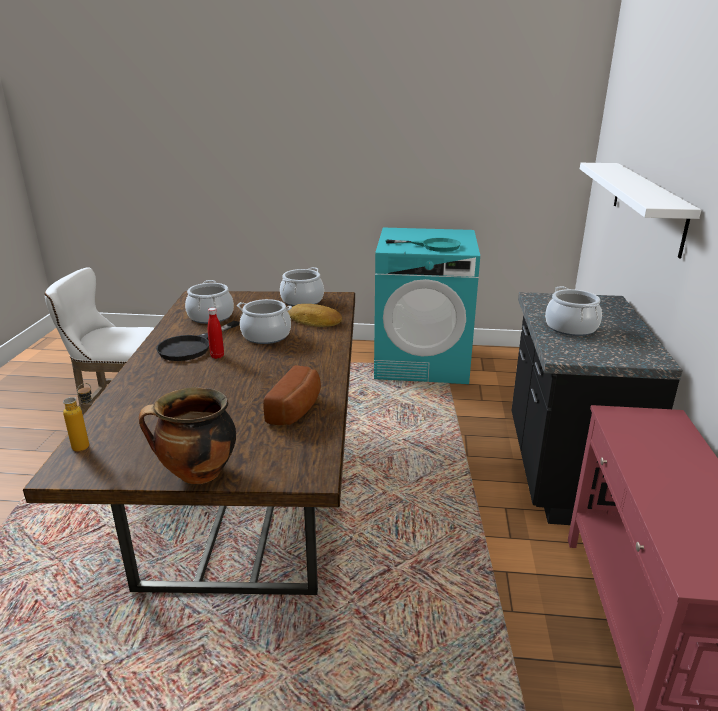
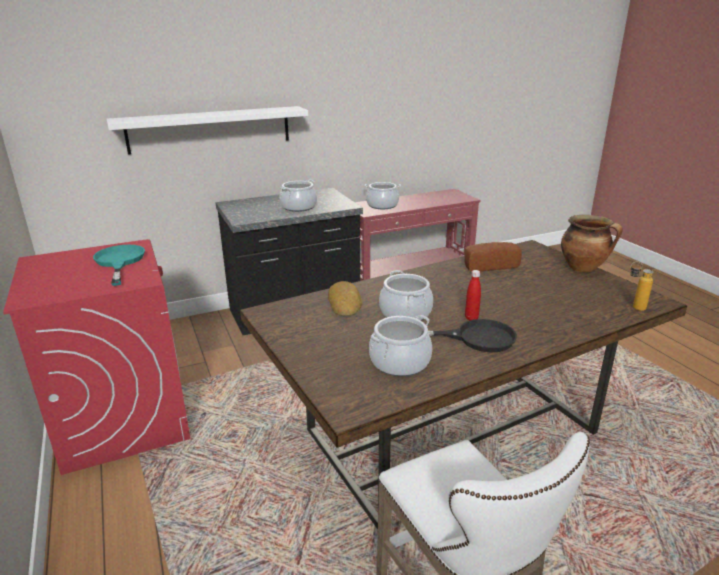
camera: 120 degrees left, 0 degrees up
cooking pot [280,267,324,306] -> cooking pot moved to [365,182,401,209]
turquoise washing machine [374,228,480,384] -> red washing machine [3,239,190,475]

